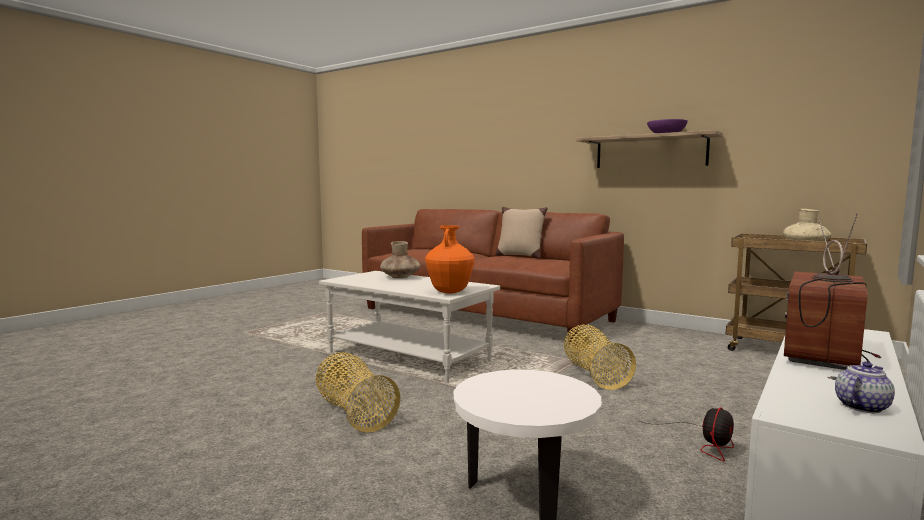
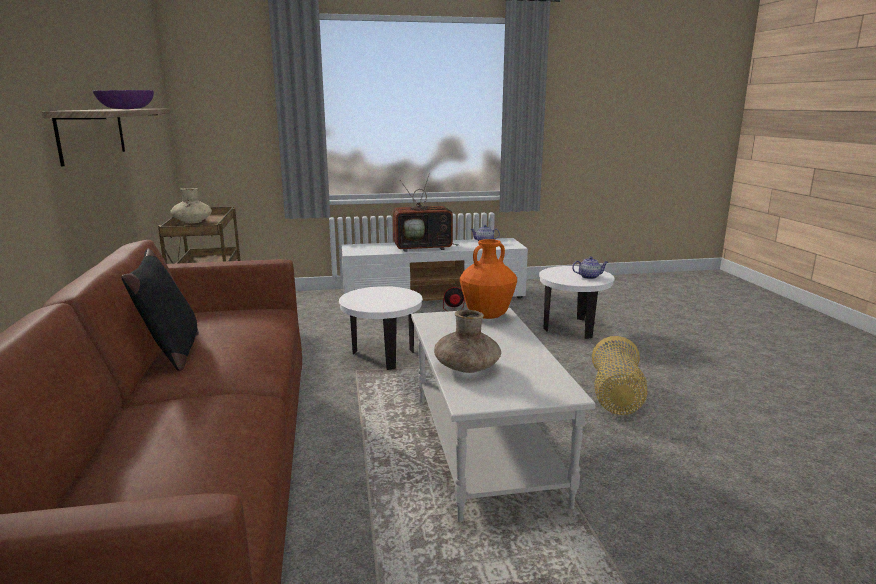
camera: 135 degrees left, 10 degrees up
beige pillow [495,207,547,259] -> black pillow [122,249,199,371]
basket [564,324,636,390] -> white side table [339,286,423,370]
none -> teapot [572,257,608,279]

